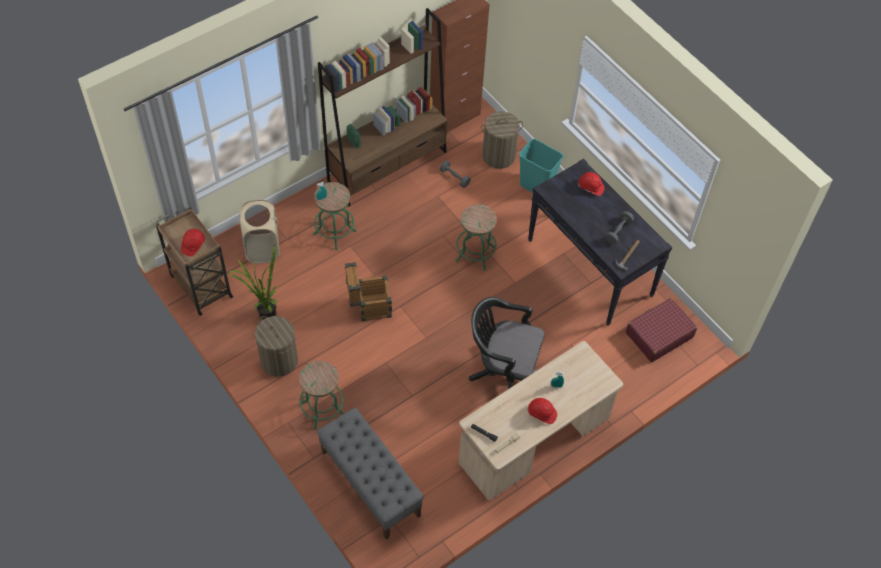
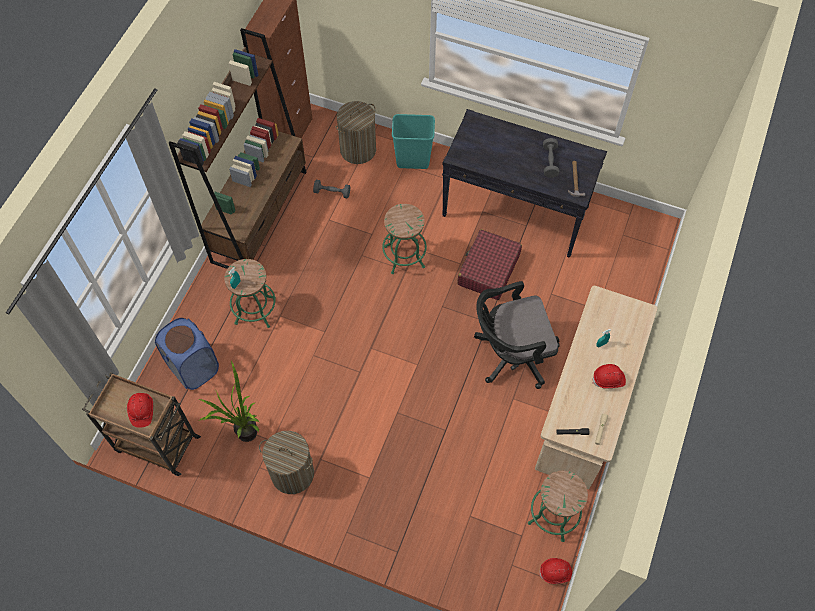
camera: 30 degrees left, 5 degrees up
beige laundry basket [239,200,280,264] -> blue laundry basket [155,318,219,390]
green stool [299,361,344,430] -> green stool moved to [528,471,588,542]
grey bench [317,407,424,539] -> none
crate [345,262,392,321] -> none
red hard hat [578,172,604,196] -> red hard hat moved to [539,558,572,584]
red suitcase [626,298,697,362] -> red suitcase moved to [457,229,522,300]

